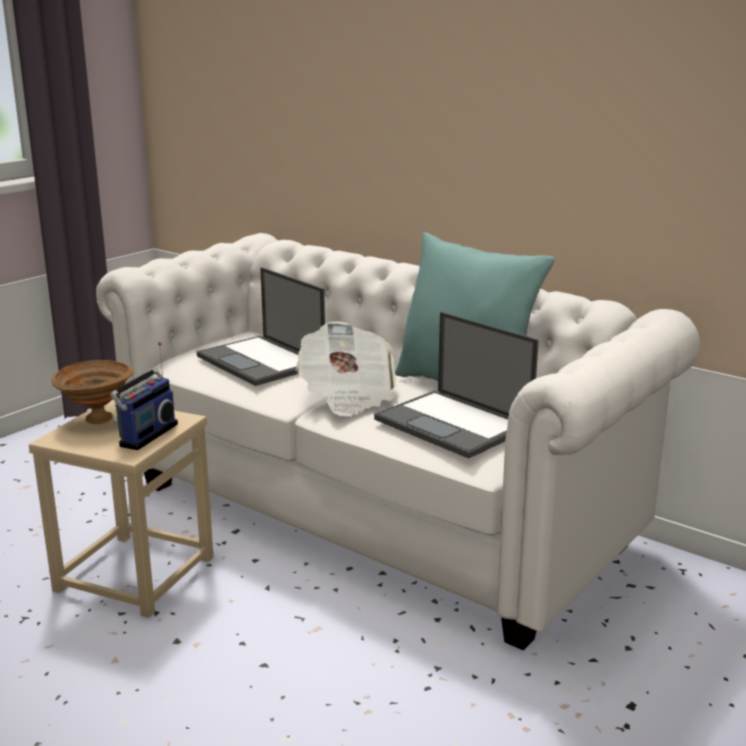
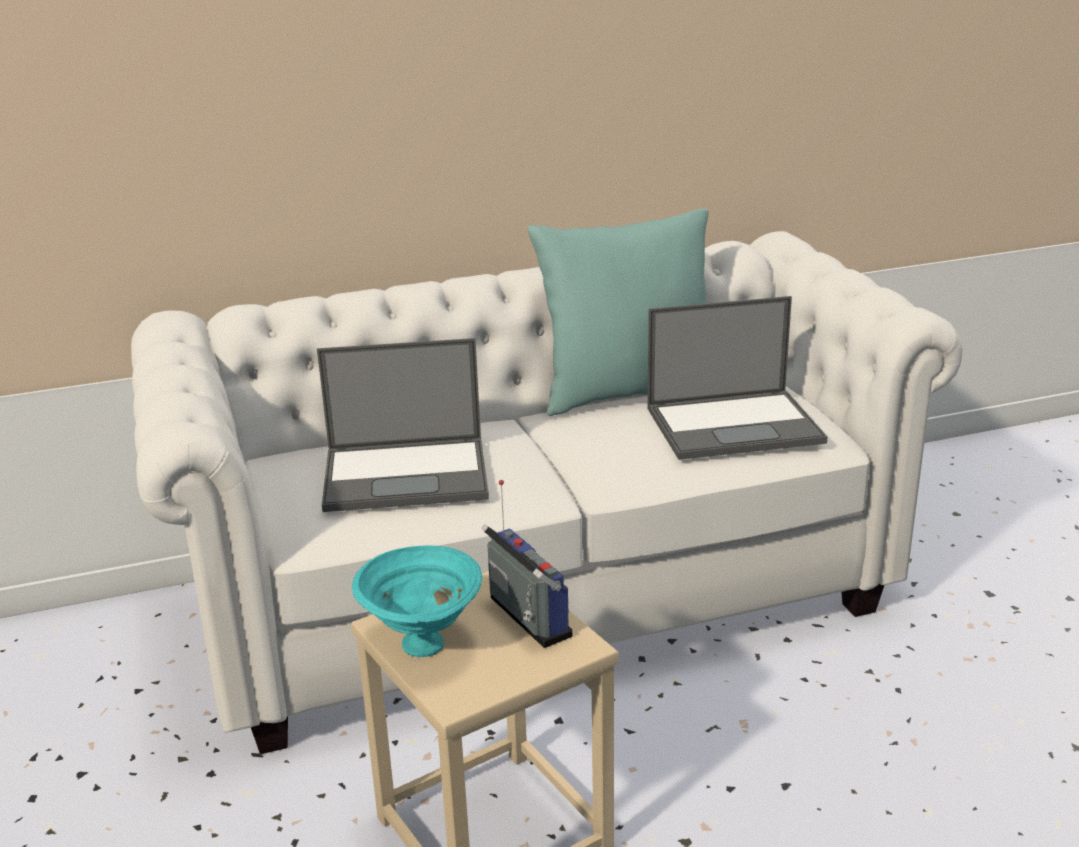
camera: 55 degrees left, 5 degrees up
brown bowl [51,360,133,424] -> turquoise bowl [352,545,482,657]
newspaper [295,321,396,416] -> none

